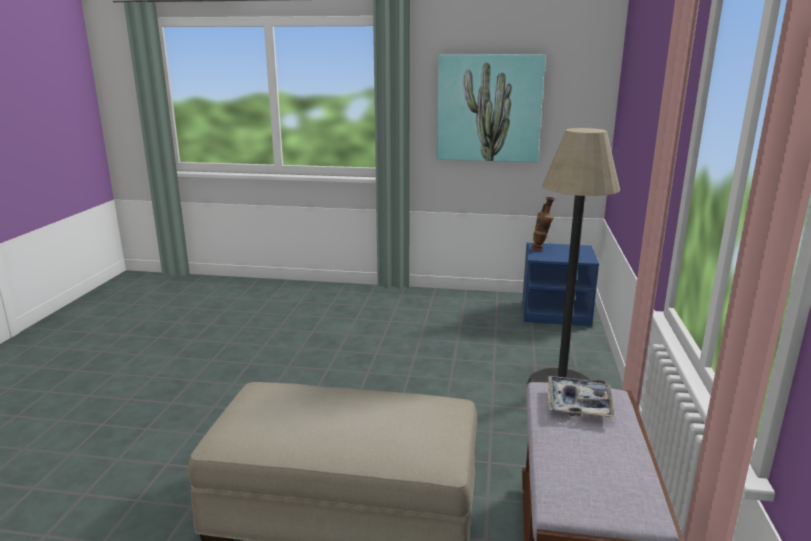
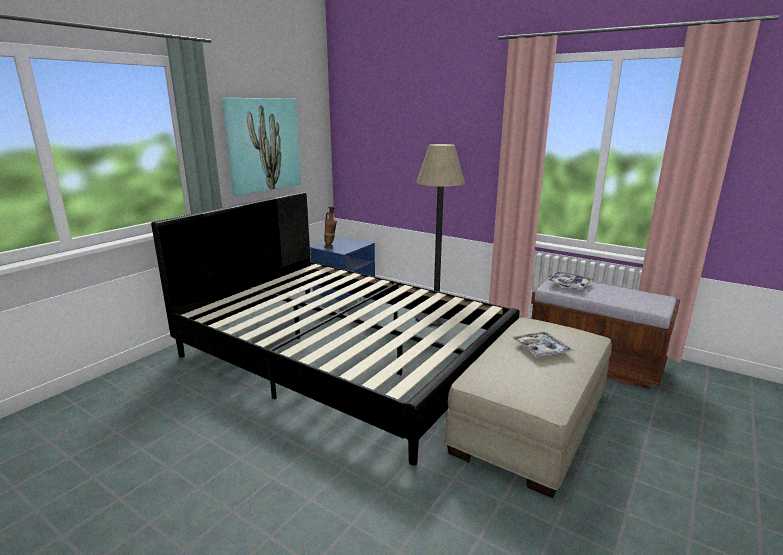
camera: 65 degrees left, 0 degrees up
none -> black bed [151,192,520,465]
none -> tray [512,332,574,358]

